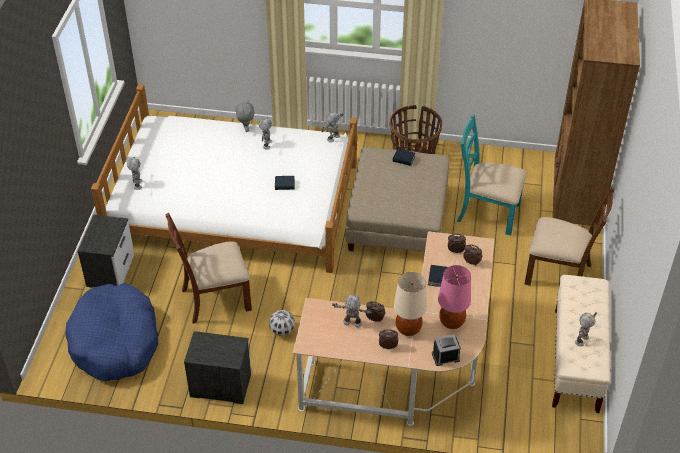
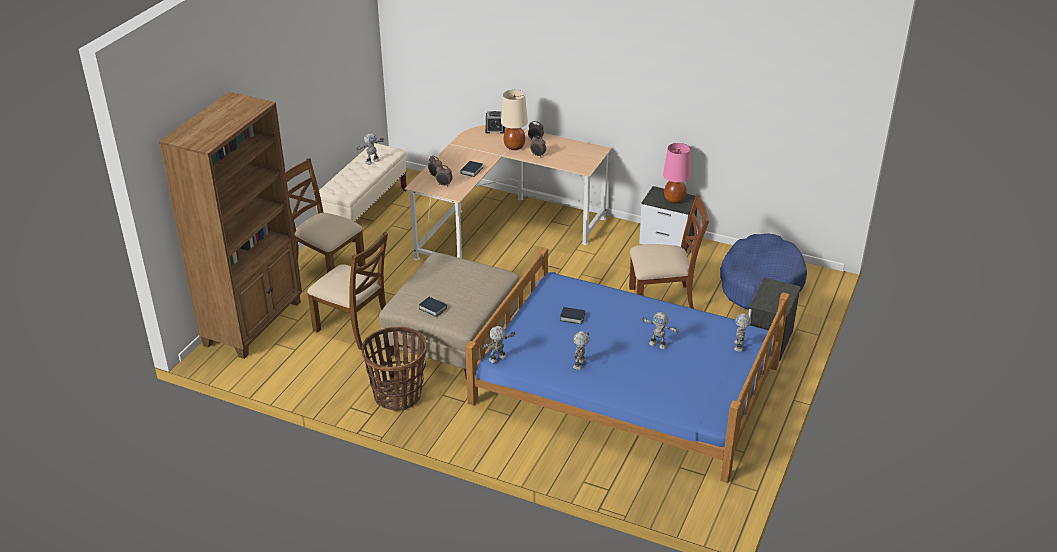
camera: 165 degrees left, 10 degrees down
white bed [91,84,357,273] -> blue bed [465,247,790,483]
grey plush toy [236,101,255,132] -> none
football [269,310,295,336] -> none
toy robot [332,295,373,327] -> toy robot moved to [642,312,679,349]
pink table lamp [438,265,471,329] -> pink table lamp moved to [663,143,691,204]
turquoise chair [457,115,527,235] -> brown chair [307,232,388,350]

